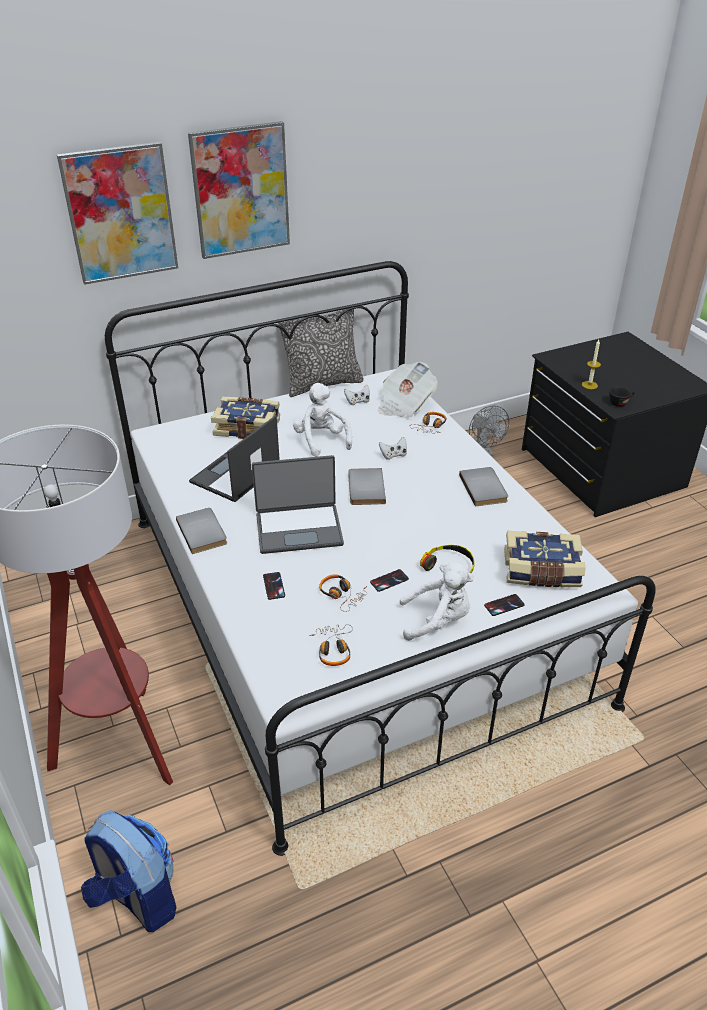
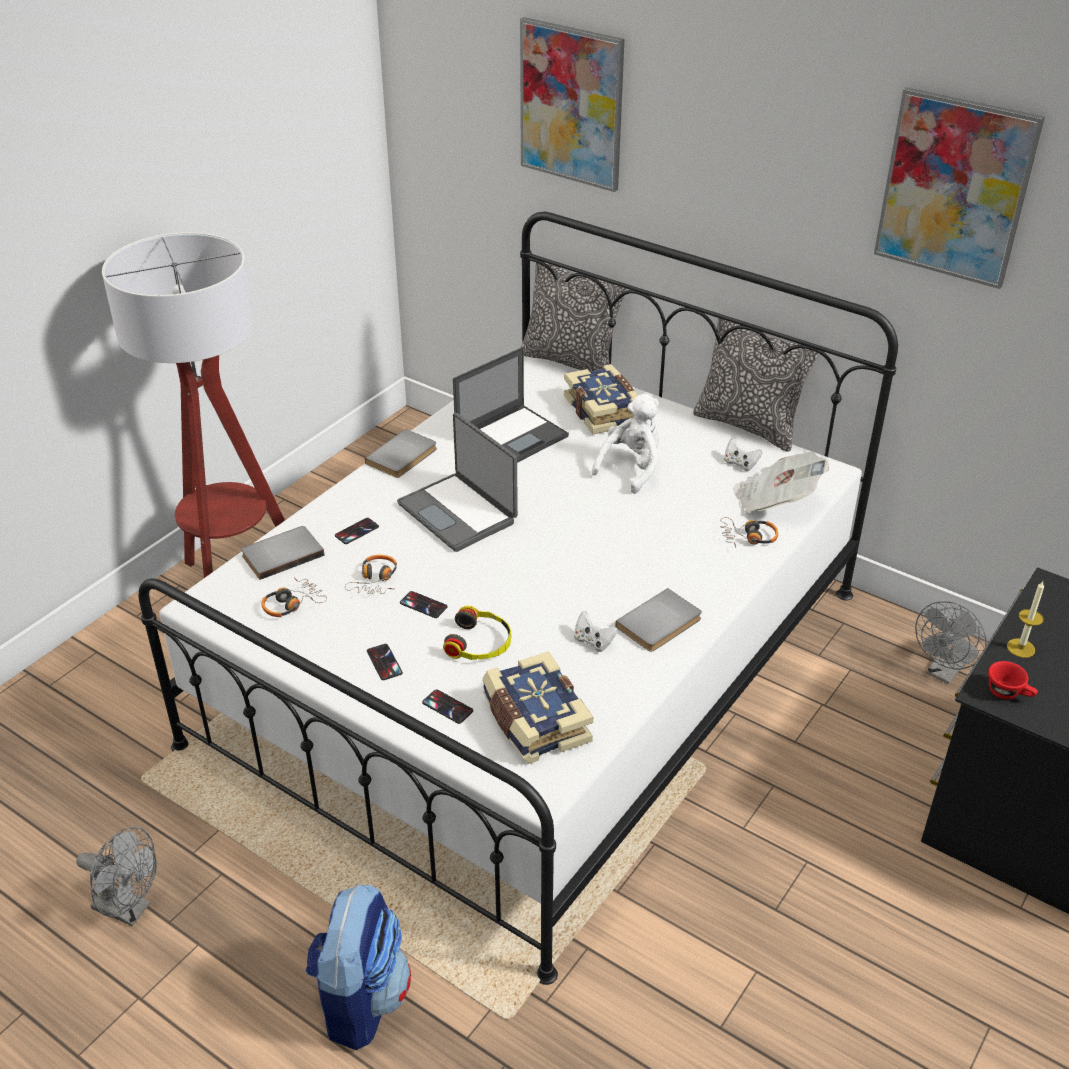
camera: 60 degrees right, 0 degrees up
backpack [81,810,176,932] -> backpack moved to [305,884,411,1050]
picture [188,121,290,259] -> picture moved to [874,87,1045,289]
laptop [189,415,280,502] -> laptop turned 135 degrees clockwise [453,347,569,463]
grey book [348,468,386,505] -> grey book moved to [241,526,325,580]
white game controller [379,437,407,460] -> white game controller moved to [574,611,618,652]
white plush toy [400,562,474,641] -> phone [367,644,403,680]
black cup [609,386,635,407] -> red cup [988,661,1038,699]
none -> grey fan [76,826,157,926]
none -> pillow [521,262,627,372]

